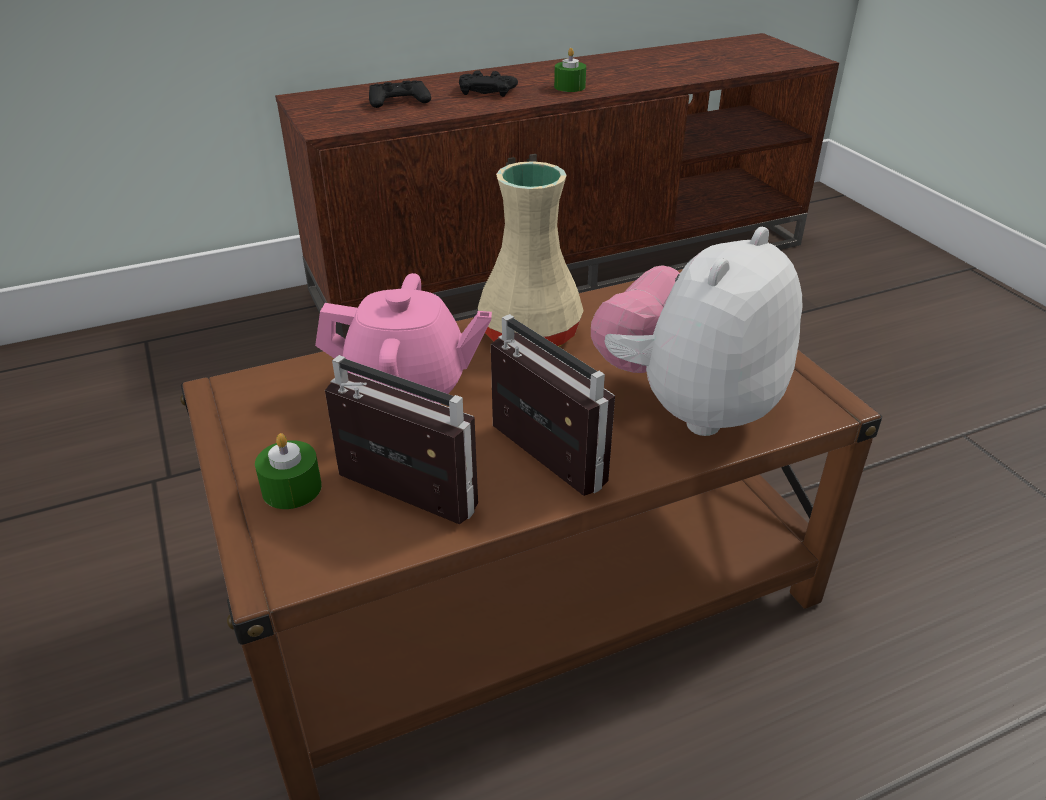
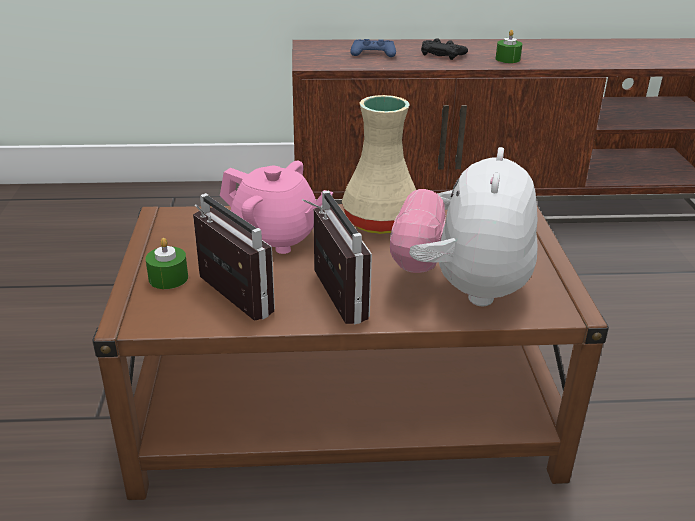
camera: 20 degrees right, 5 degrees down
black game controller [369,80,431,108] -> blue game controller [350,39,396,57]
plush toy [591,227,802,436] -> plush toy turned 45 degrees counterclockwise [390,147,538,306]

